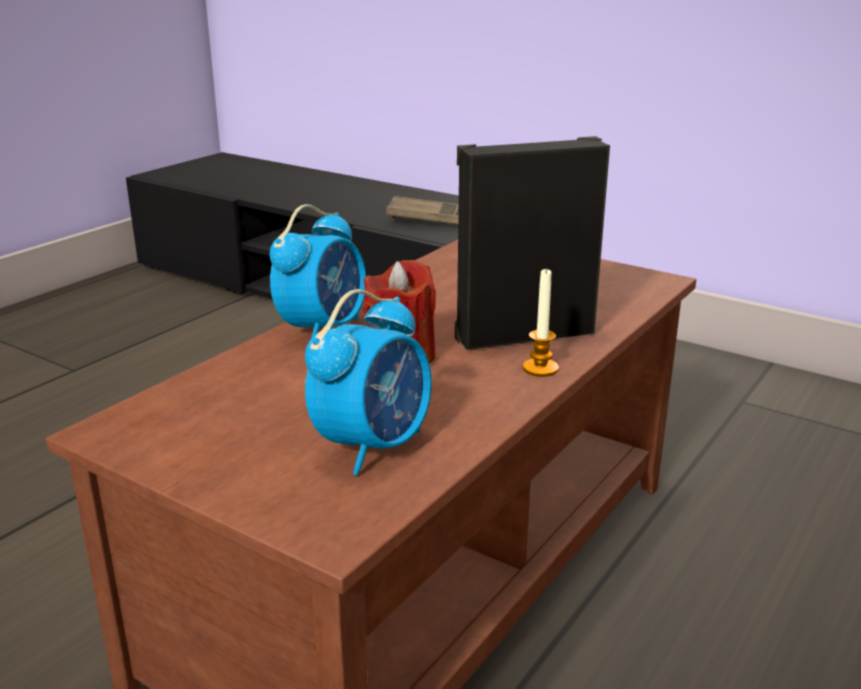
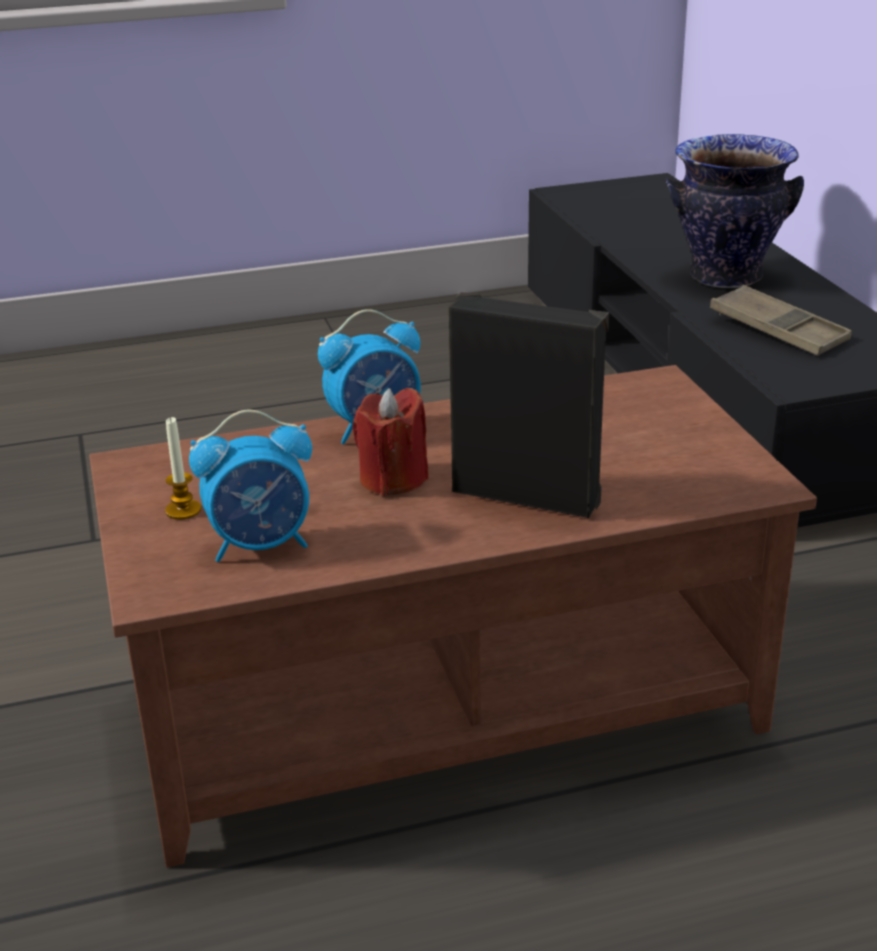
camera: 40 degrees right, 5 degrees up
candle [523,267,559,377] -> candle moved to [165,416,201,520]
none -> vase [665,134,804,288]

